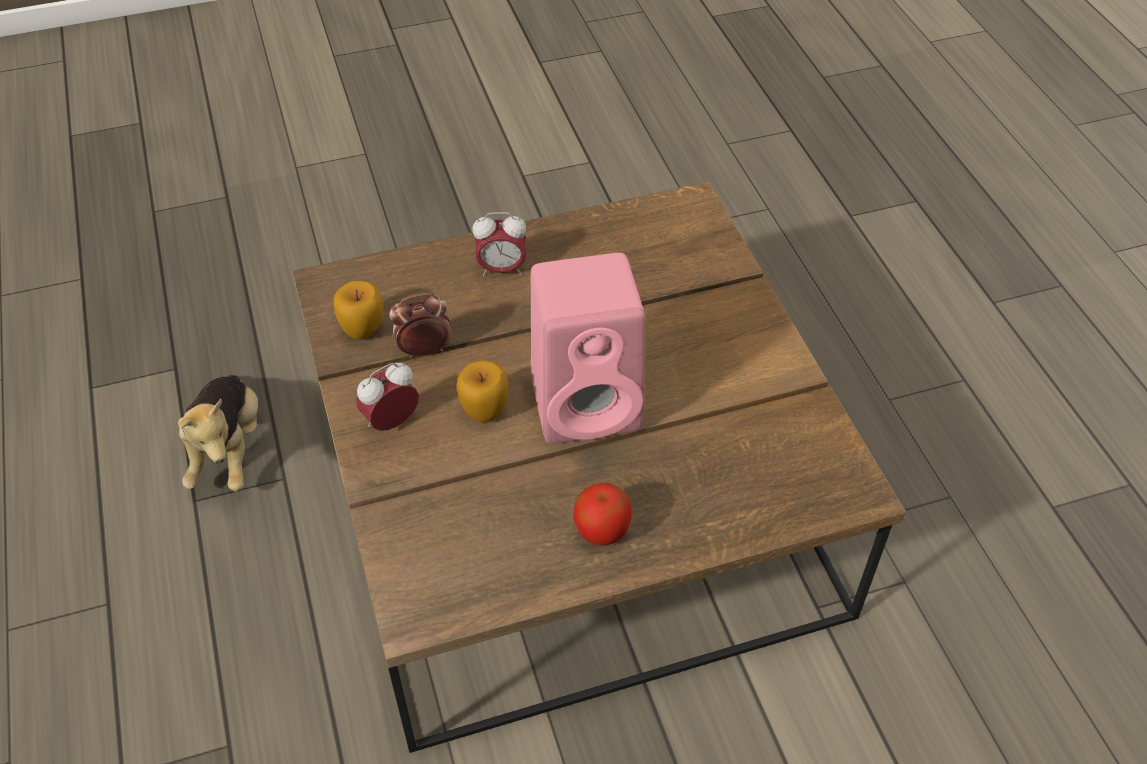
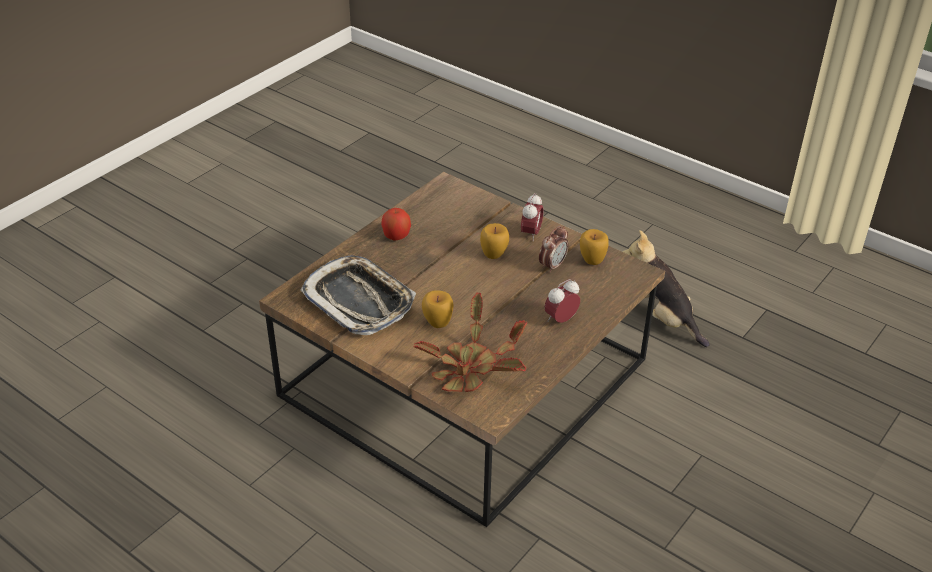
camera: 145 degrees right, 10 degrees down
pink speaker [531,253,646,444] -> none
none -> tray [300,256,416,335]
none -> potted plant [414,293,527,392]
none -> apple [422,290,454,328]

